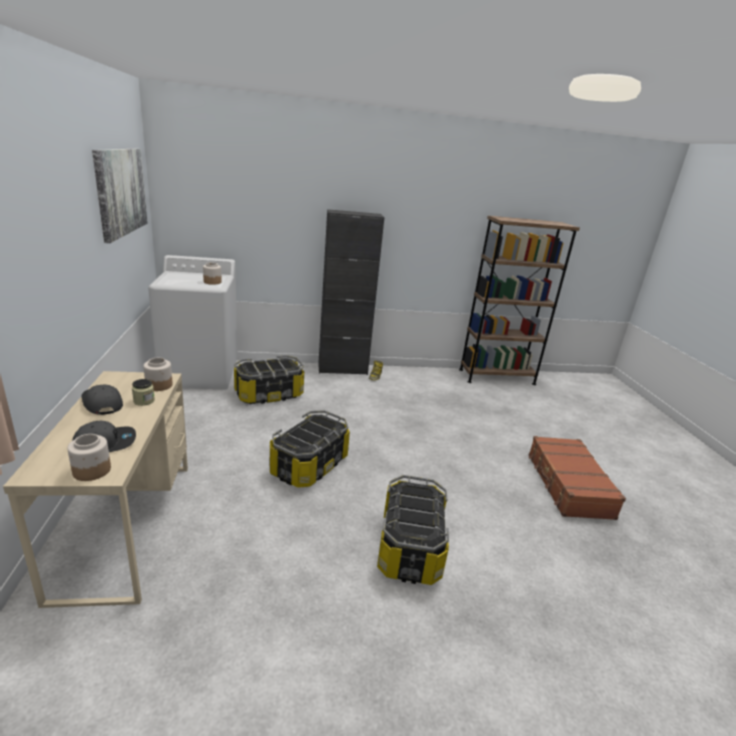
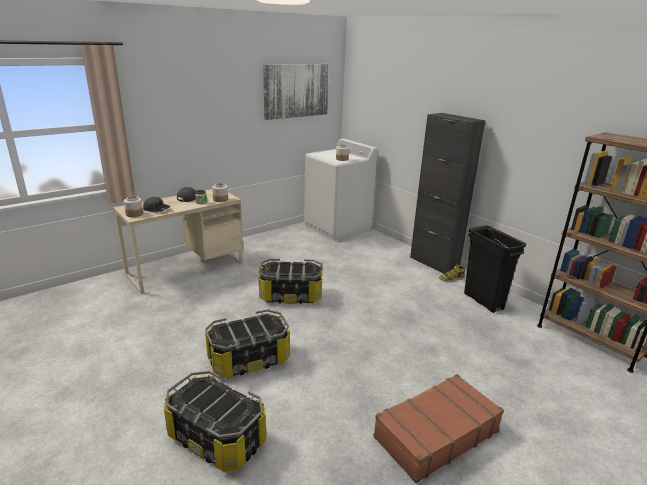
camera: 60 degrees right, 0 degrees up
storage box [234,355,304,404] -> storage box moved to [164,371,267,472]
none -> black trash can [464,225,526,313]

